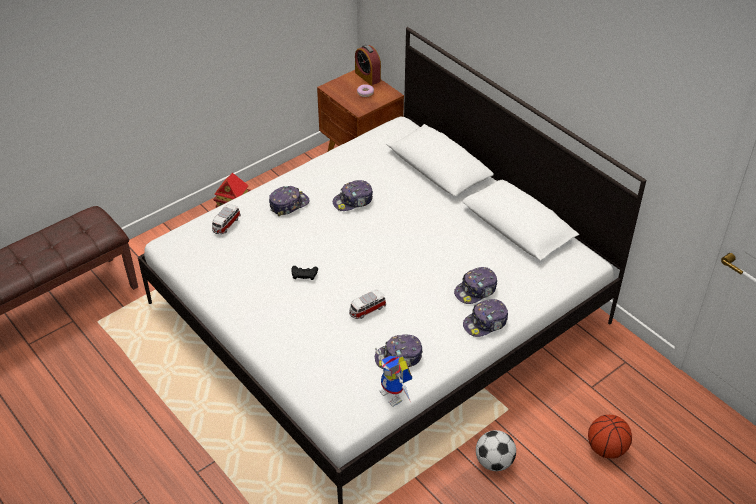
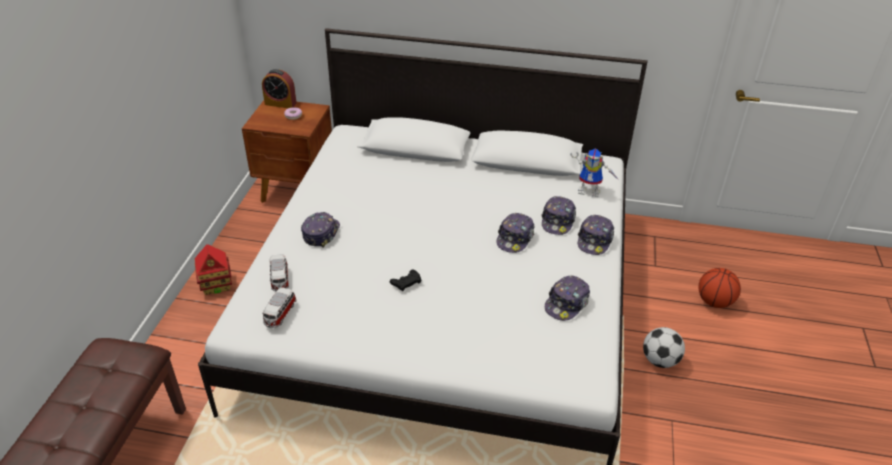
camera: 40 degrees left, 5 degrees down
cap [333,180,373,211] -> cap moved to [496,213,535,253]
toy car [349,290,386,319] -> toy car moved to [263,287,297,328]
toy robot [375,347,412,407] -> toy robot moved to [570,149,619,197]

